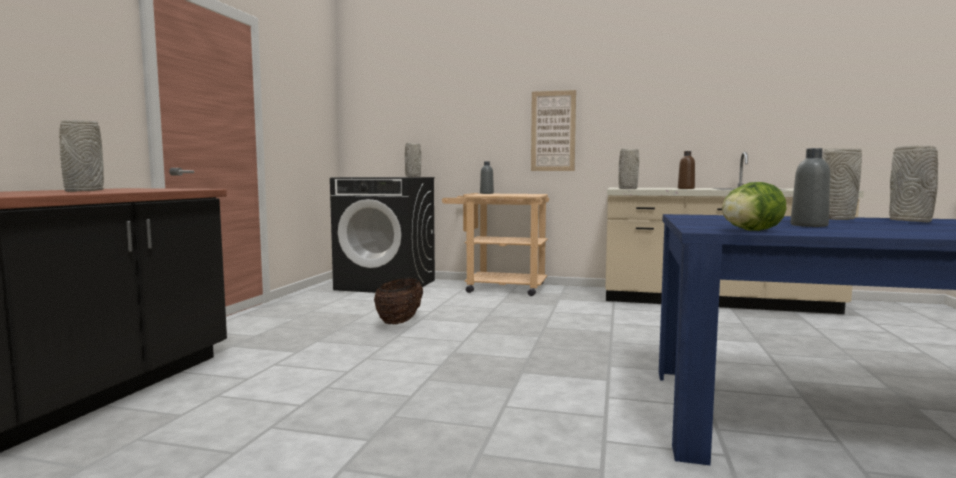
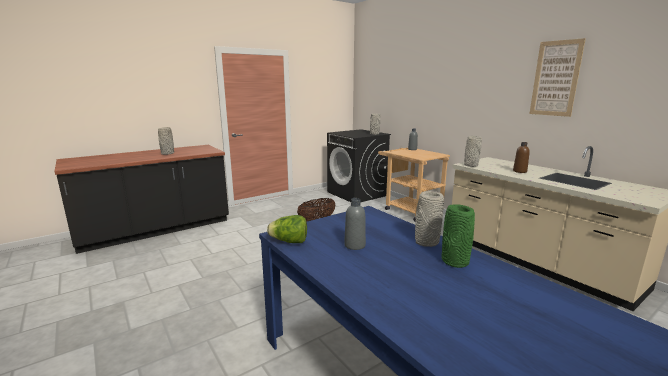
camera: 40 degrees right, 10 degrees up
picture [531,90,576,171] -> picture moved to [529,38,586,117]
grey vase [889,146,938,222] -> green vase [442,204,475,268]

